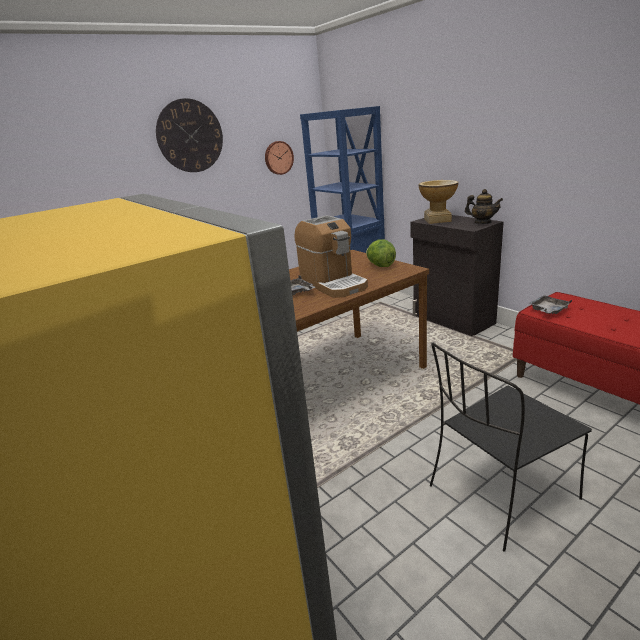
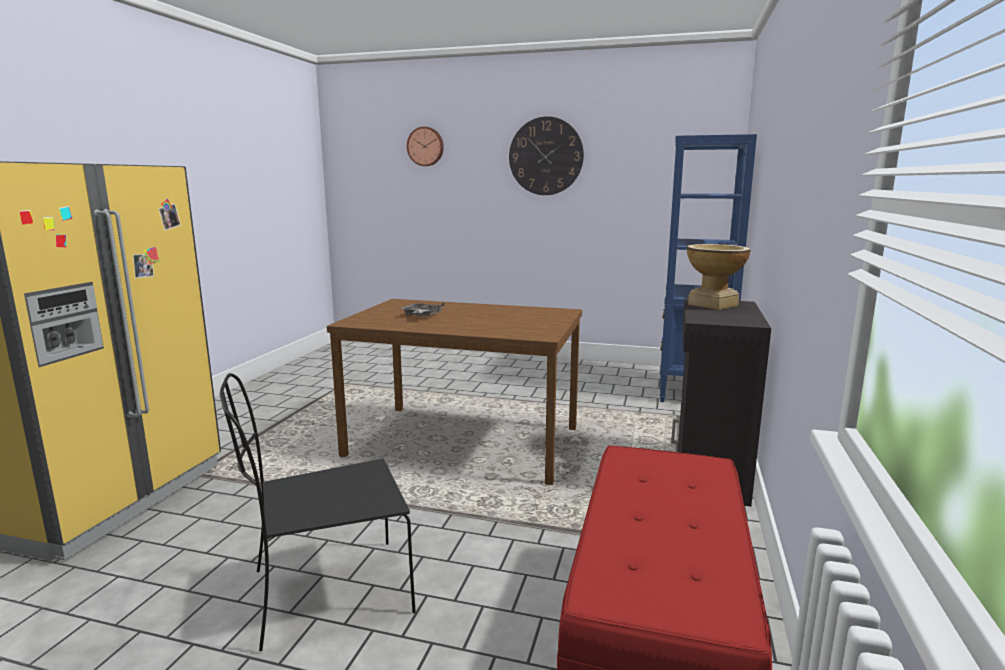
camera: 50 degrees right, 10 degrees down
wall clock [265,141,294,175] -> wall clock moved to [407,126,444,166]
coffee machine [294,215,368,298] -> none
lettuce [366,239,396,267] -> none
black chair [430,343,592,552] -> black chair turned 45 degrees counterclockwise [220,373,416,651]
teapot [465,189,503,224] -> none
grey tray [528,295,572,314] -> none

